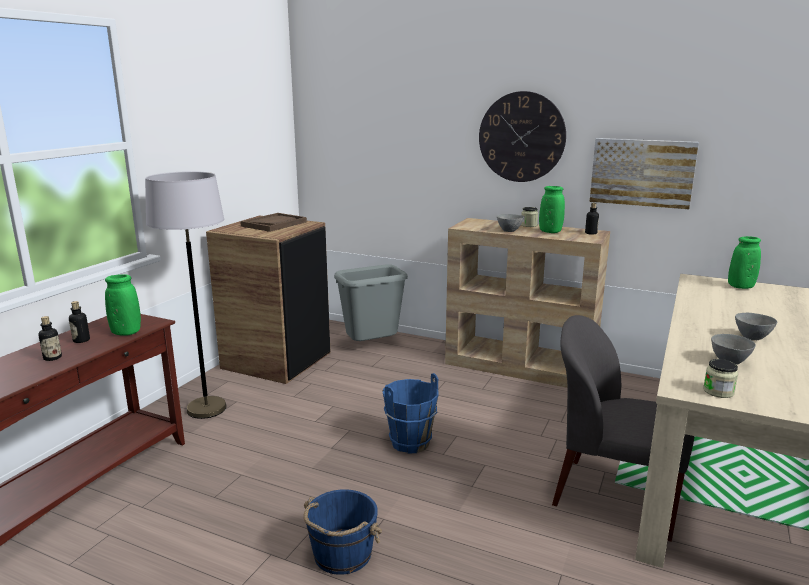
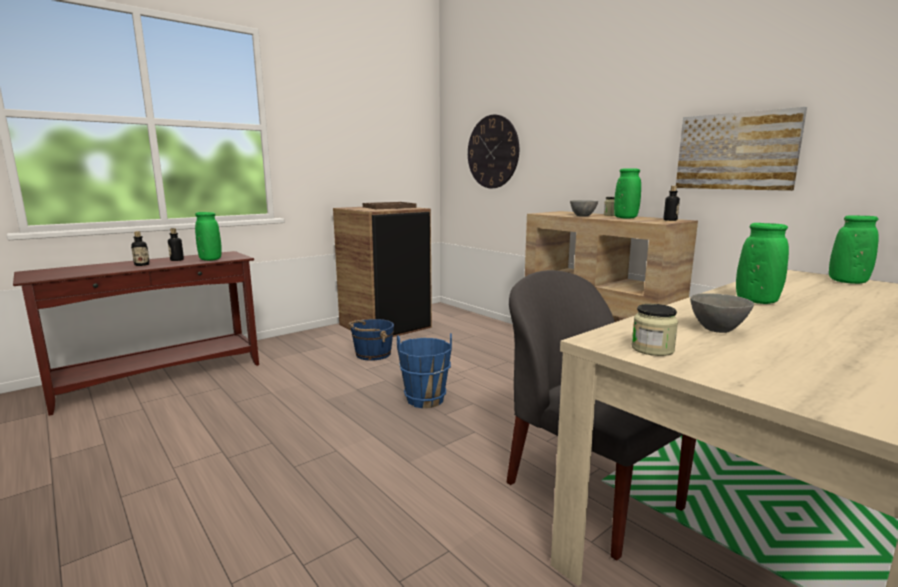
camera: 25 degrees right, 5 degrees down
grey floor lamp [145,171,227,419] -> none
blue bucket [304,489,382,575] -> blue bucket moved to [348,319,394,361]
grey trash can [334,264,408,341] -> none
wall clock [479,91,566,182] -> wall clock moved to [468,115,519,188]
grey bowl [735,313,777,340] -> none
none -> green vase [736,223,789,304]

